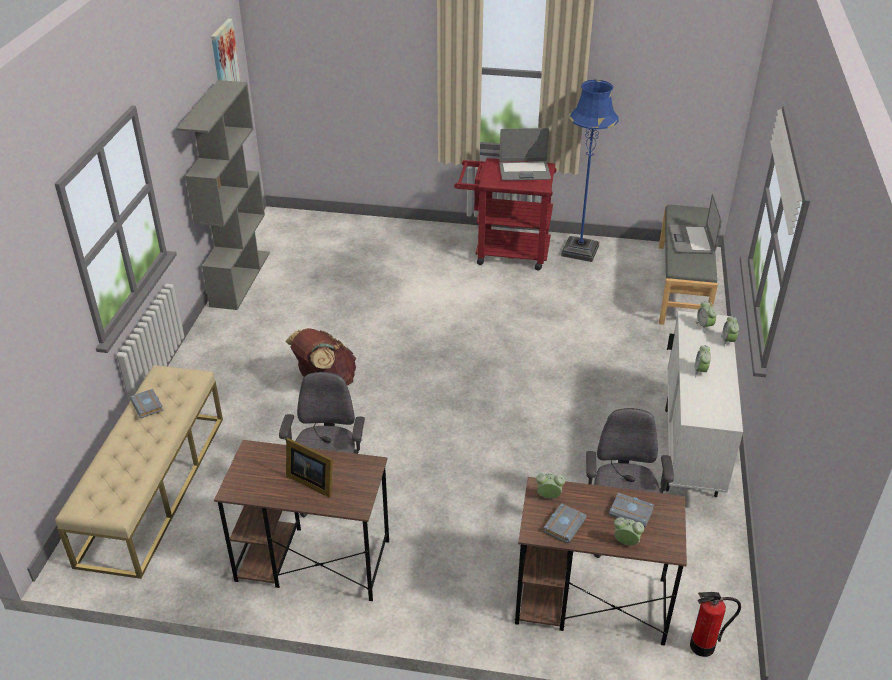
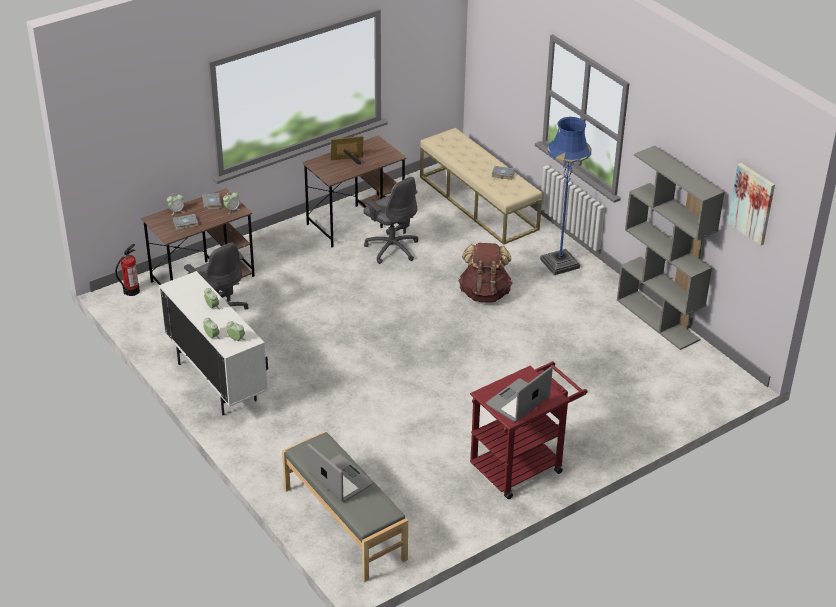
camera: 135 degrees right, 0 degrees up
blue floor lamp [561,80,619,262] -> blue floor lamp moved to [540,117,592,275]

